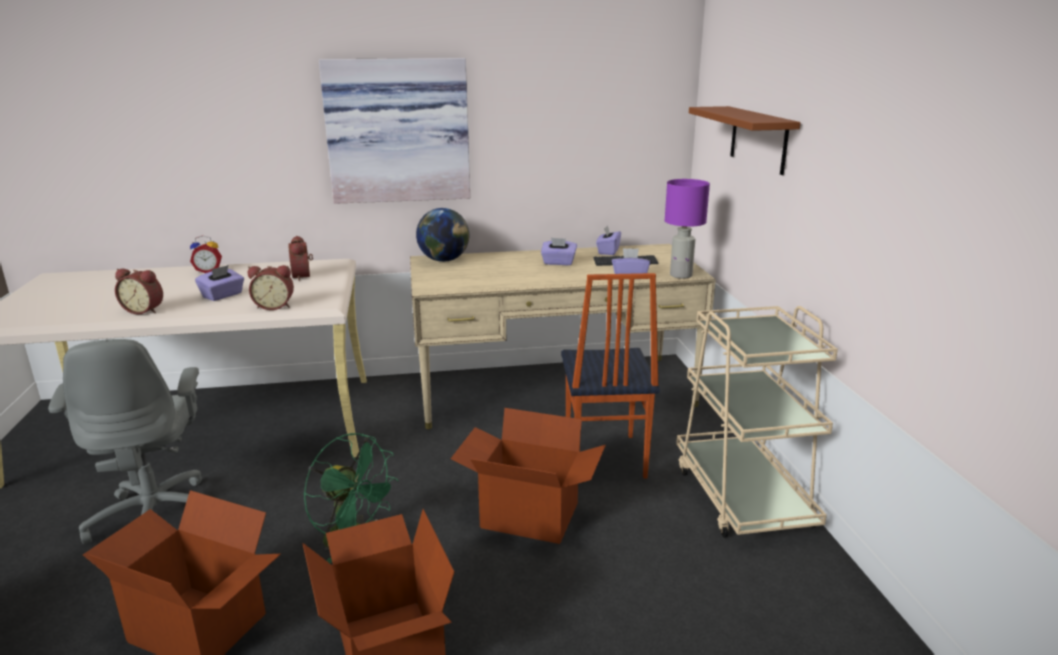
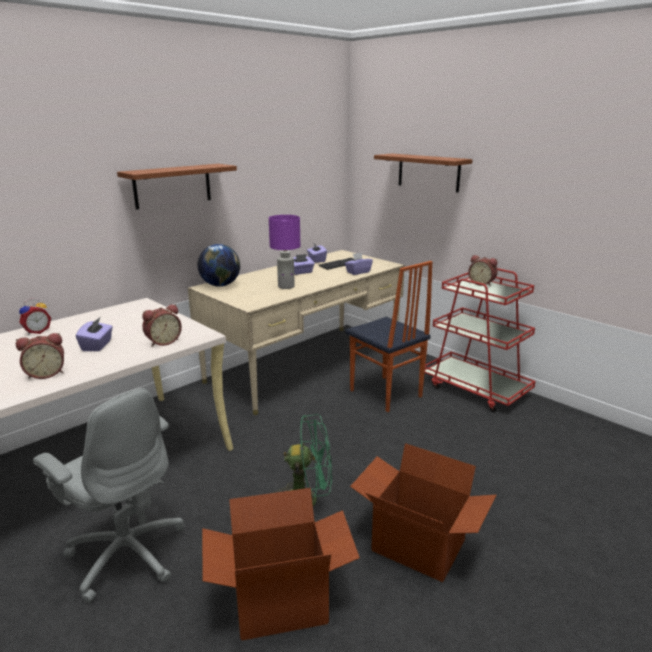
camera: 35 degrees left, 0 degrees up
alarm clock [288,236,313,281] -> alarm clock moved to [468,255,498,287]
picture [319,58,470,204] -> brown shelf [117,164,237,210]
cardboard box [451,408,606,544] -> none
purple table lamp [665,179,710,279] -> purple table lamp moved to [269,215,300,289]
beige cart [676,306,838,538] -> red cart [425,268,536,412]

